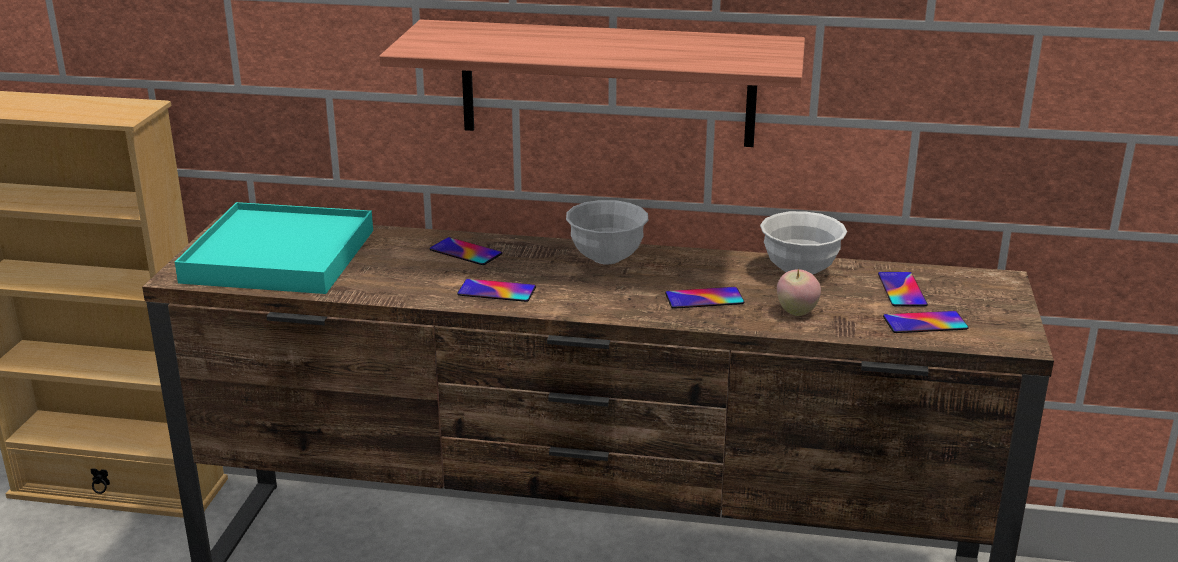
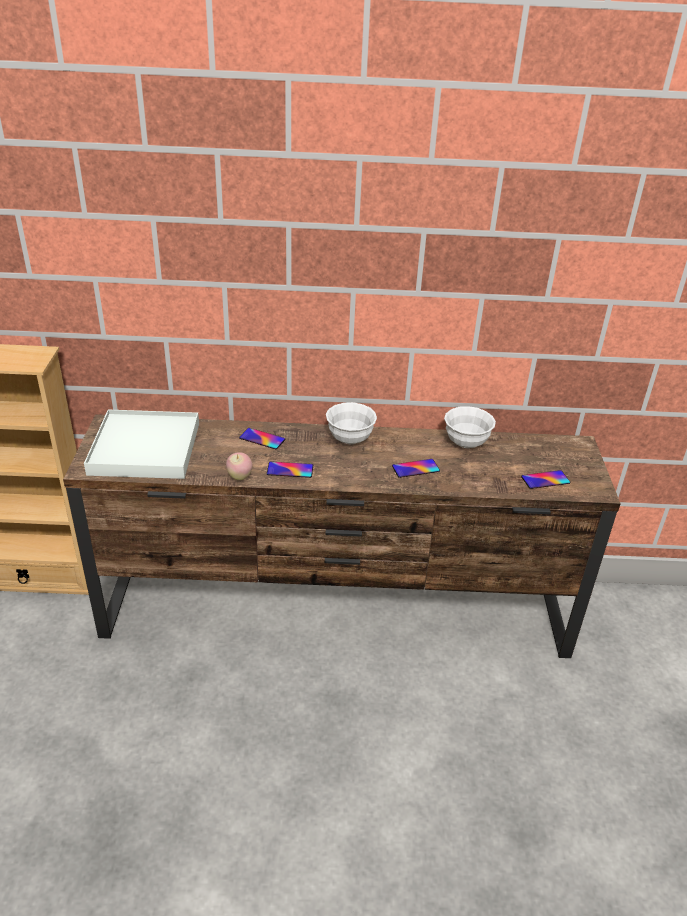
camera: 10 degrees left, 10 degrees up
turquoise tray [175,202,373,294] -> white tray [84,410,199,479]
shelf [379,20,805,147] -> none
apple [777,268,821,316] -> apple moved to [226,452,253,481]
phone [878,272,928,307] -> none

